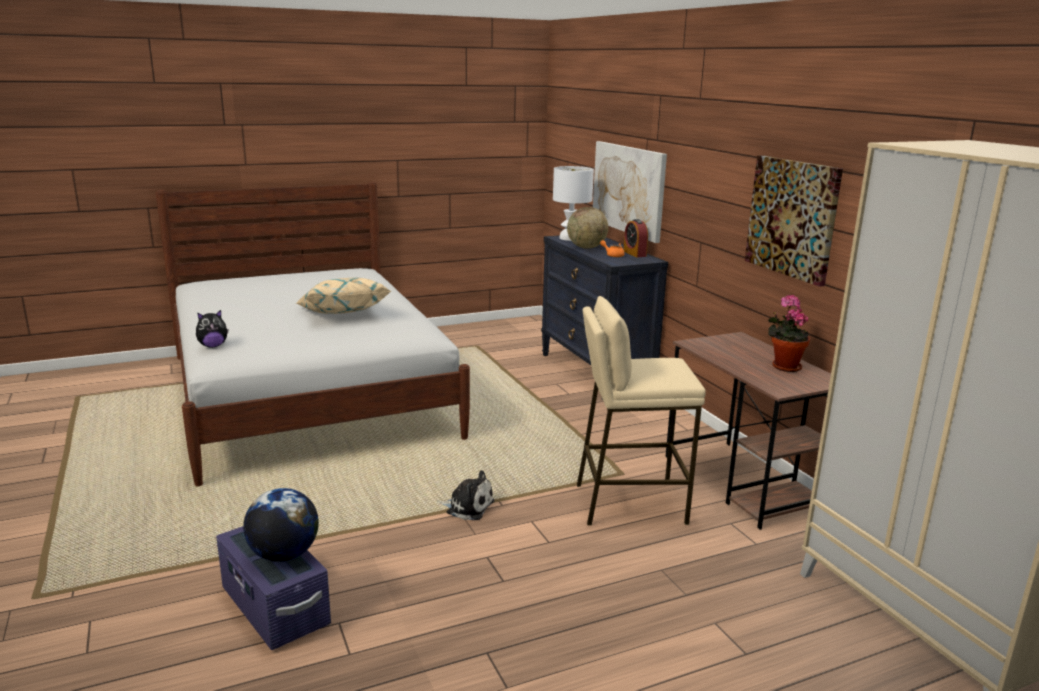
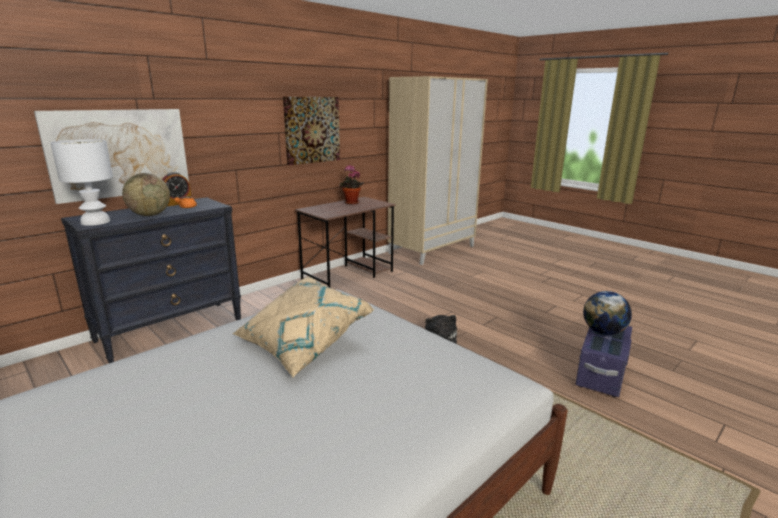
camera: 110 degrees left, 0 degrees up
plush toy [196,310,229,347] -> none
beige stool [577,296,706,526] -> none

